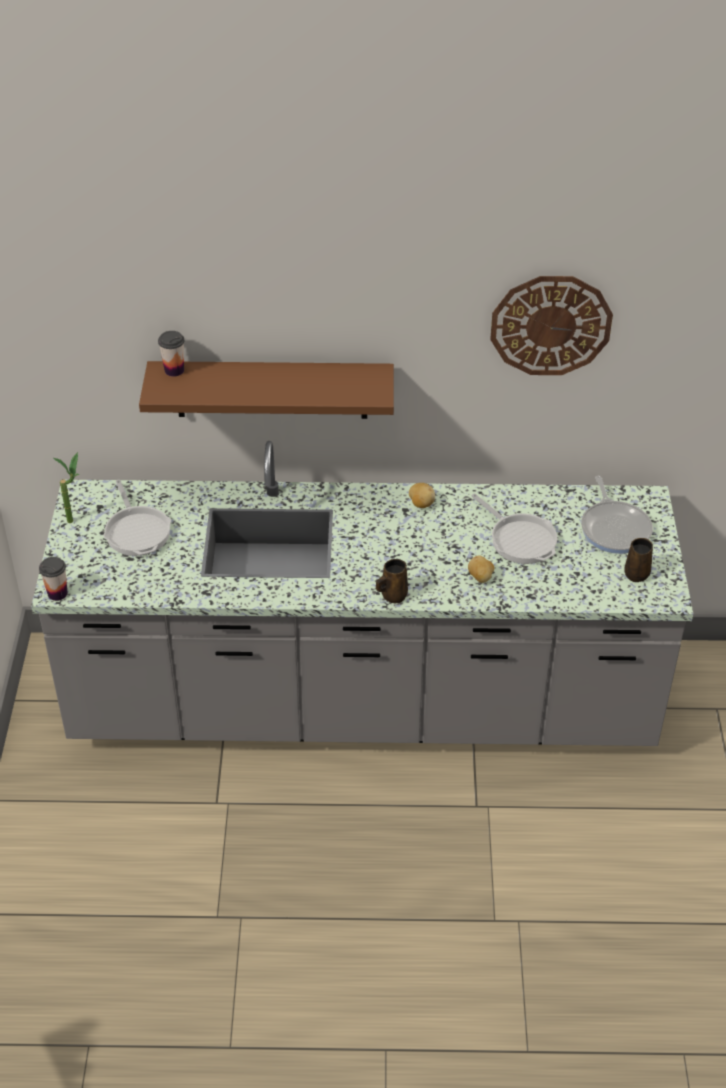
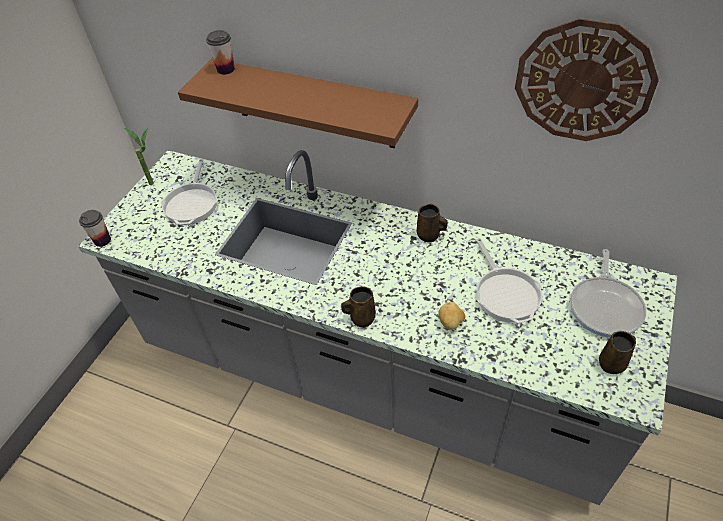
camera: 25 degrees right, 5 degrees up
potato [409,483,435,508] -> brown mug [417,204,447,243]

